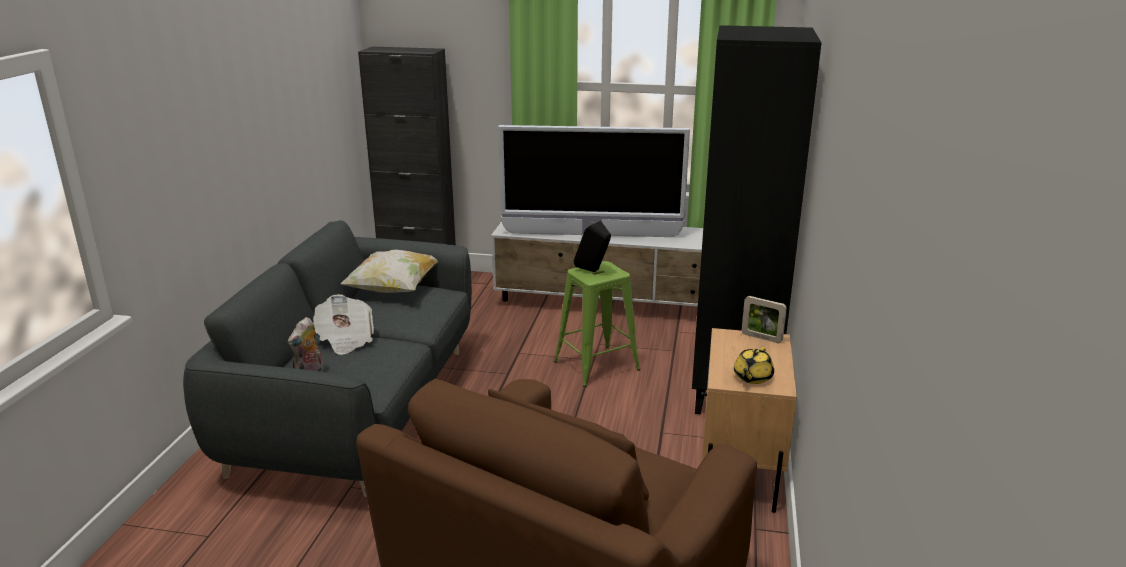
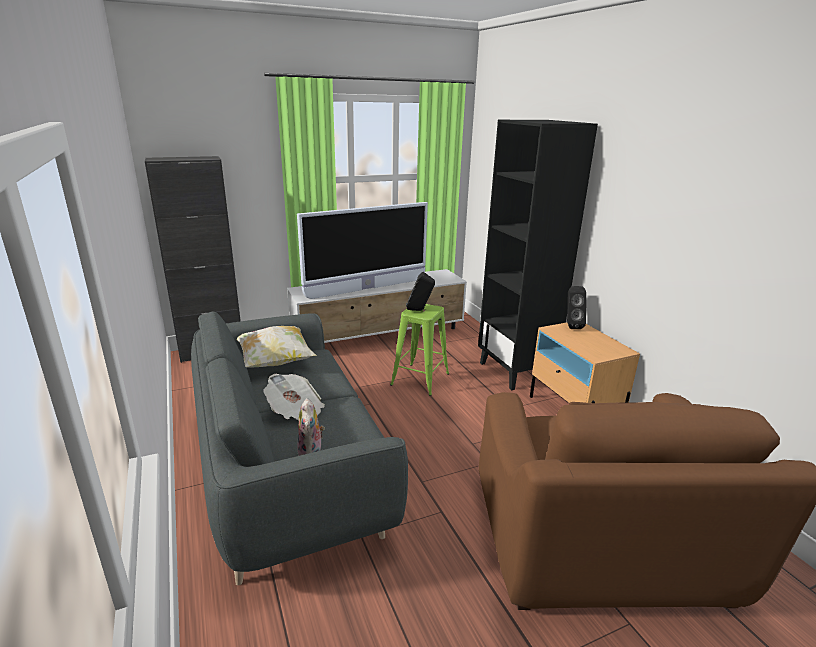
camera: 35 degrees left, 0 degrees up
yellow teapot [734,347,774,384] -> none
picture frame [742,296,787,343] -> black speaker [567,286,586,329]

